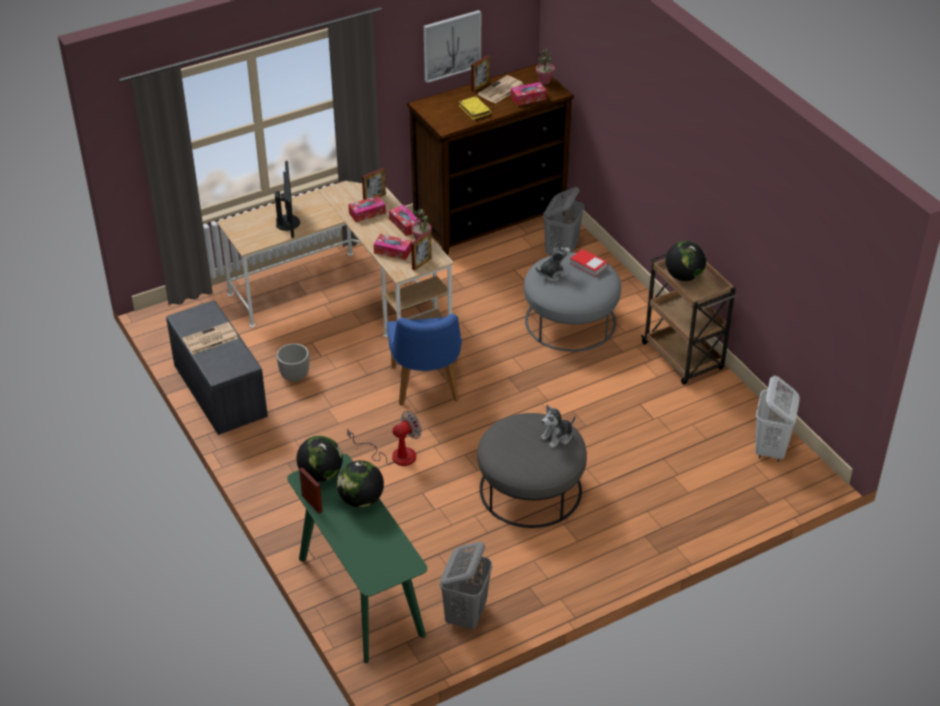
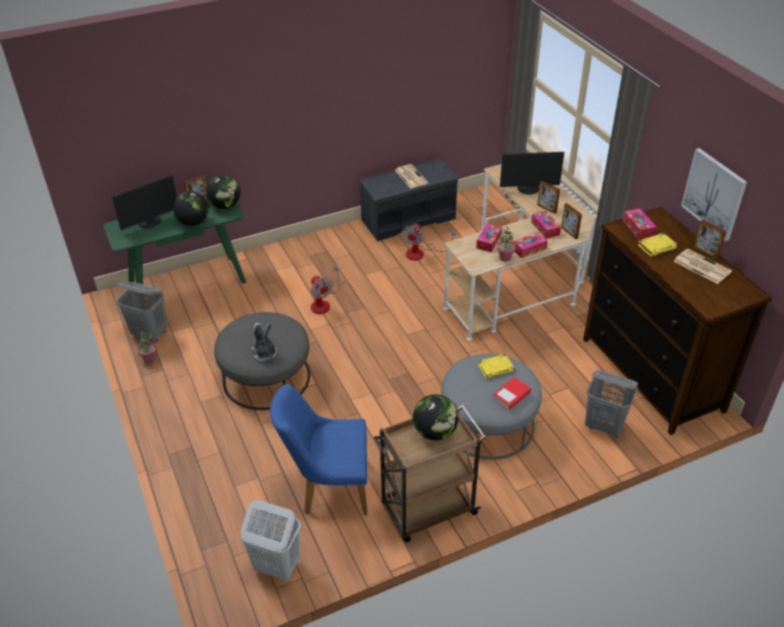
camera: 95 degrees right, 0 degrees up
planter [276,343,309,382] -> fan [402,223,456,260]
blue chair [387,314,462,406] -> blue chair moved to [270,384,368,515]
picture frame [411,231,432,271] -> picture frame moved to [537,181,560,214]
tissue box [511,82,547,106] -> tissue box moved to [622,208,657,240]
potted plant [536,47,555,84] -> potted plant moved to [137,331,157,363]
plush toy [536,242,570,281] -> yellow book [478,354,515,379]
none -> monitor [112,174,177,230]

